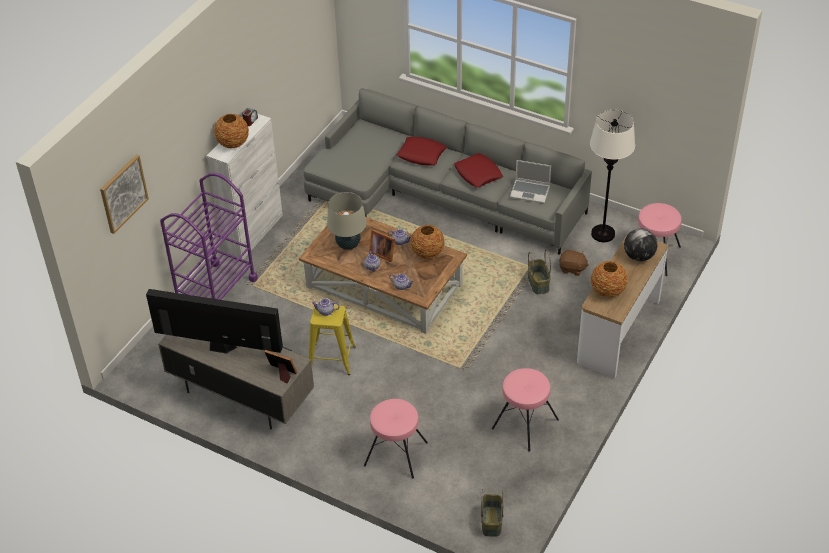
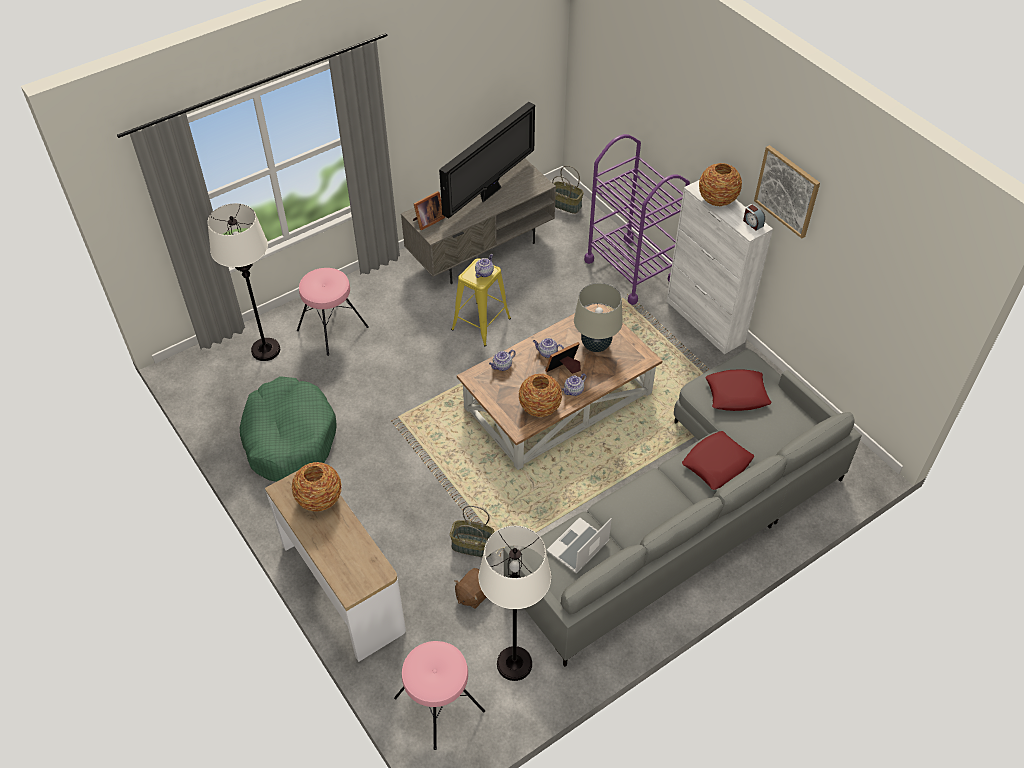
camera: 115 degrees right, 5 degrees up
picture [100,154,149,234] -> picture moved to [754,145,820,238]
red pillow [454,153,503,188] -> red pillow moved to [706,369,771,411]
basket [481,489,503,537] -> basket moved to [552,166,584,214]
pink stool [492,368,559,452] -> green dog bed [240,376,337,482]
globe [624,228,657,261] -> none
none -> white floor lamp [207,203,280,361]

